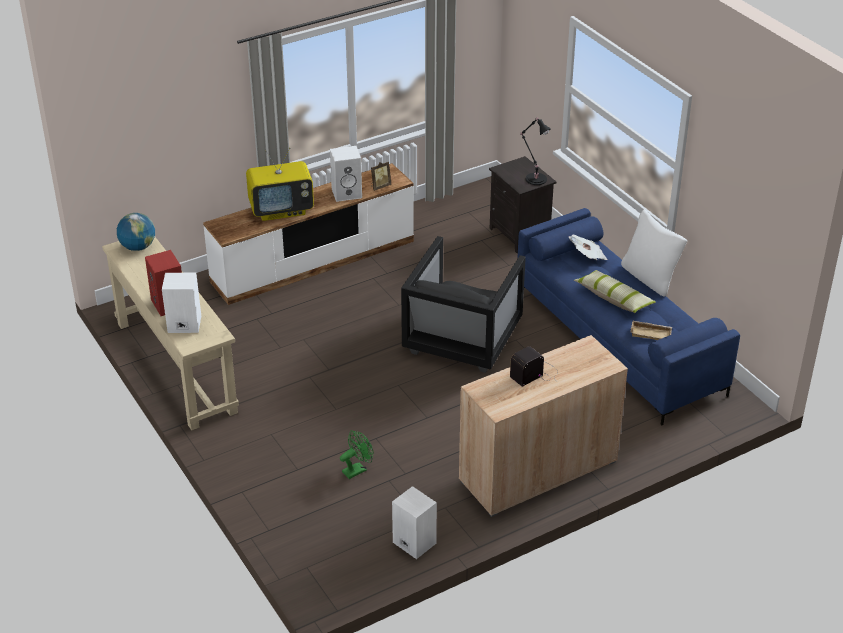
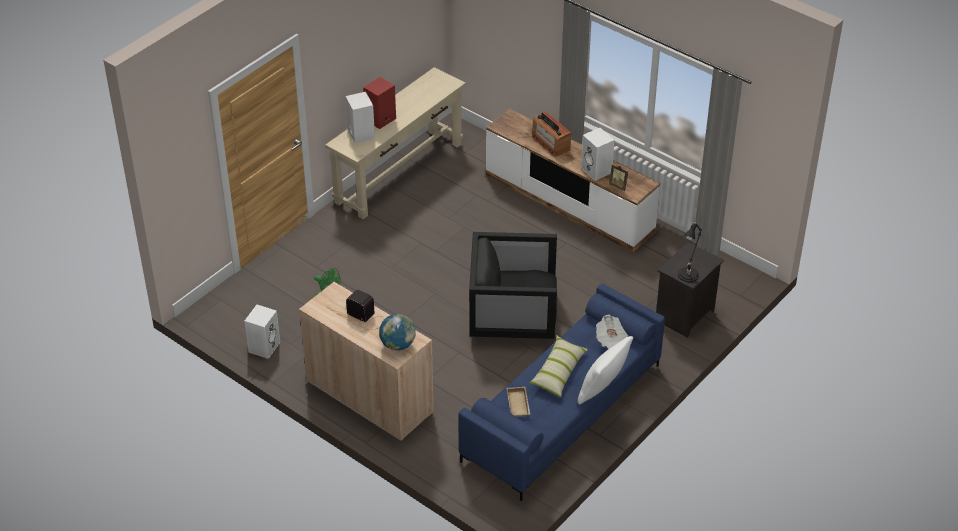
camera: 70 degrees right, 5 degrees up
globe [117,213,155,251] -> globe moved to [379,314,416,350]
television [246,148,314,221] -> radio [531,112,571,157]

